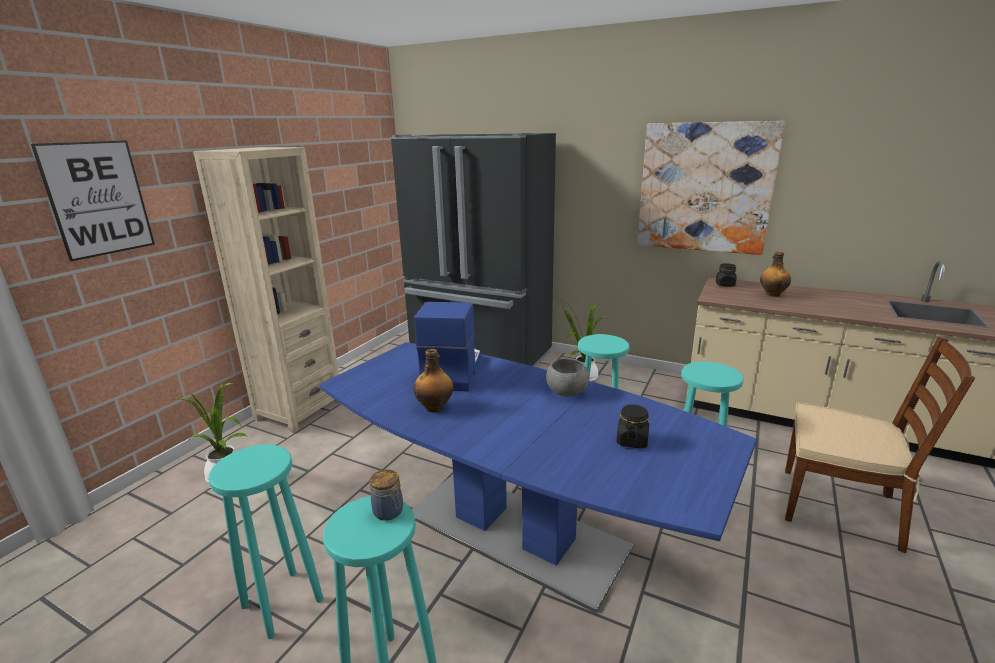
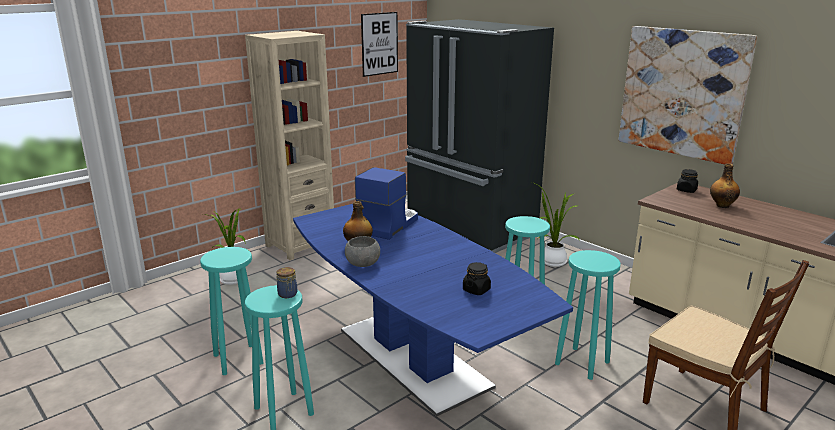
camera: 20 degrees right, 0 degrees up
picture [31,140,155,261] -> picture moved to [361,12,398,77]
grey bowl [546,359,589,396] -> grey bowl moved to [345,236,380,267]

